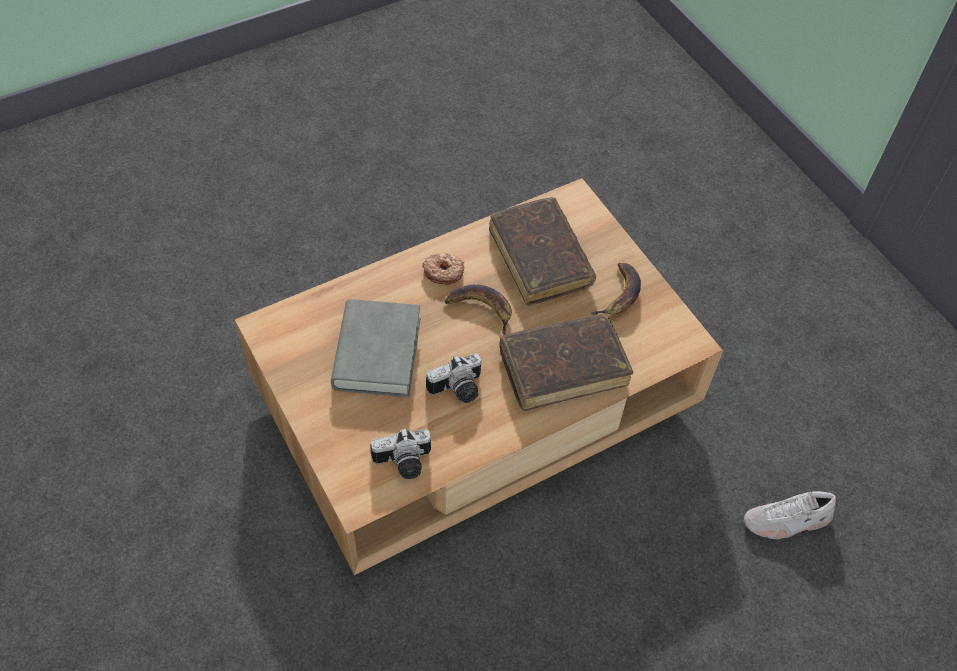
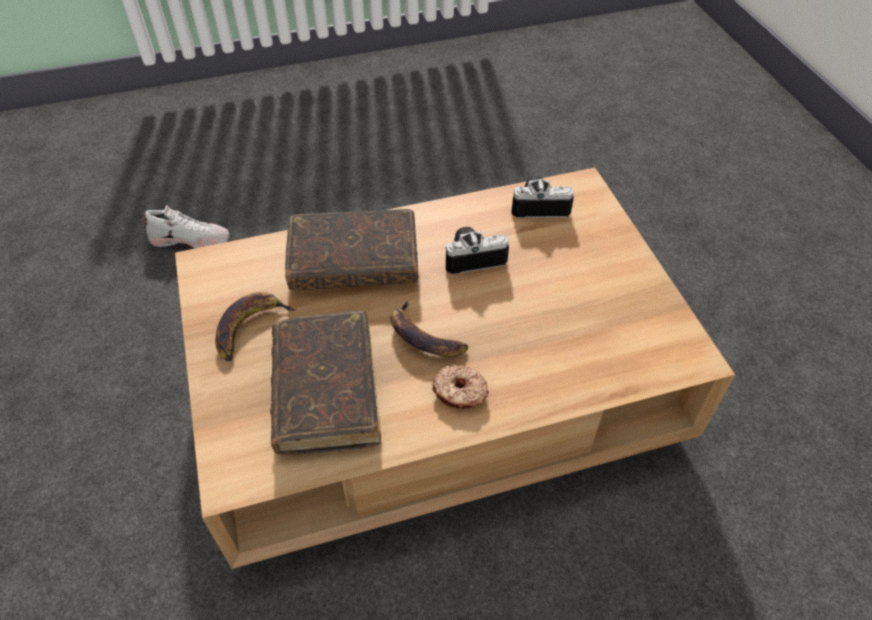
camera: 165 degrees left, 5 degrees down
grey book [331,299,421,397] -> none

